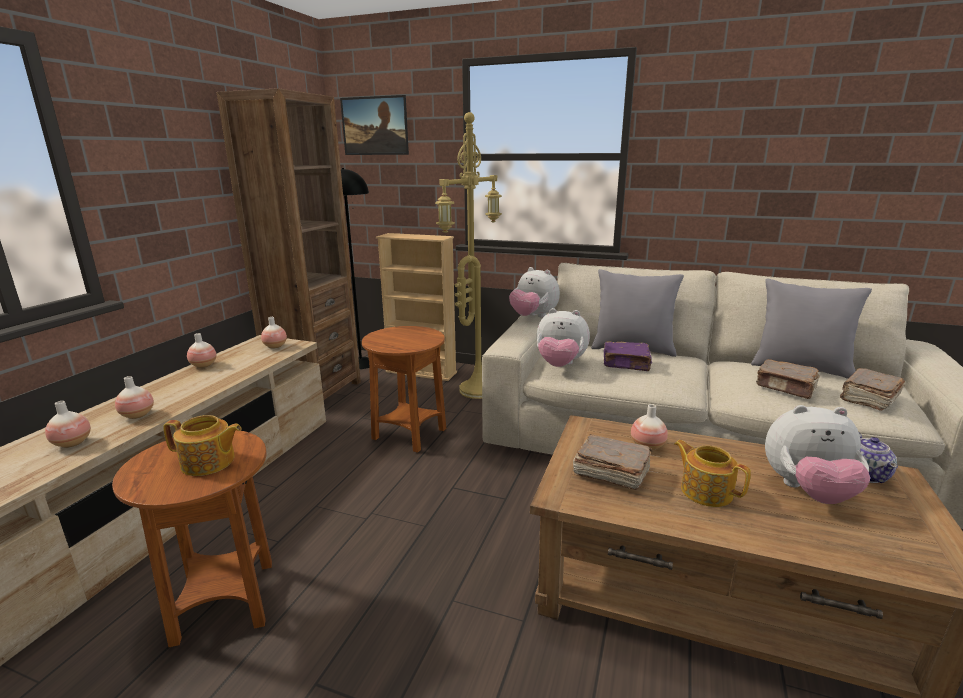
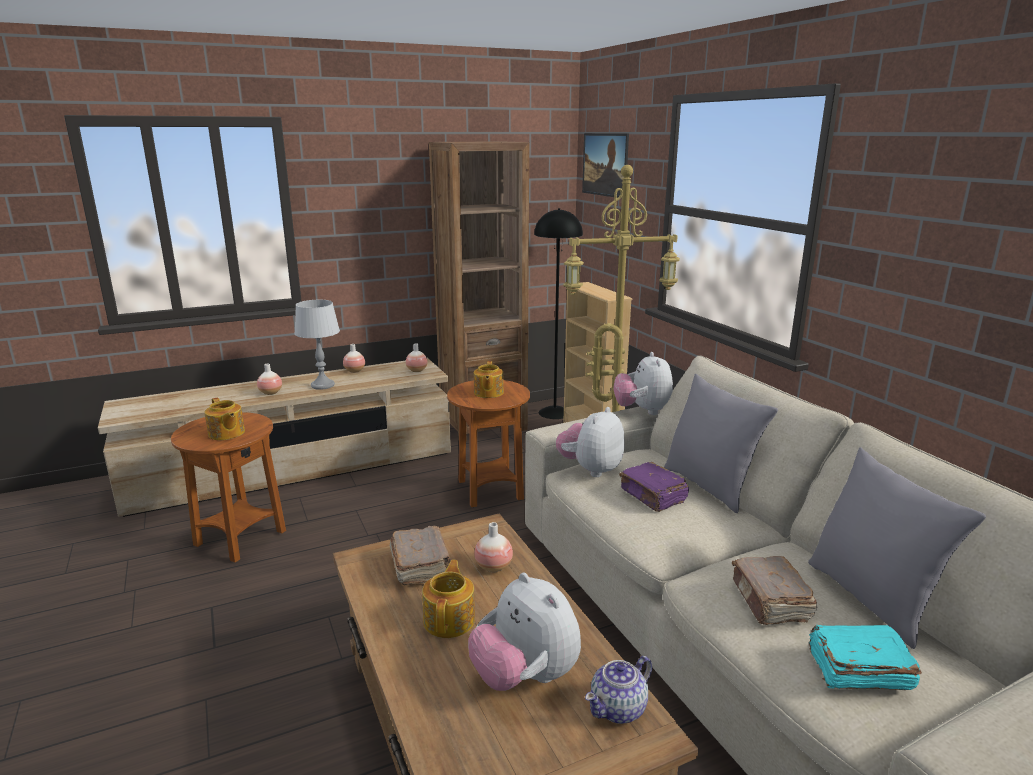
camera: 45 degrees right, 0 degrees up
vase [45,401,91,448] -> none
plush toy [537,308,590,367] -> plush toy turned 60 degrees clockwise [556,407,625,477]
brown book [840,368,905,411] -> turquoise book [809,625,922,690]
none -> grey table lamp [294,300,340,390]
none -> teapot [474,361,504,398]

